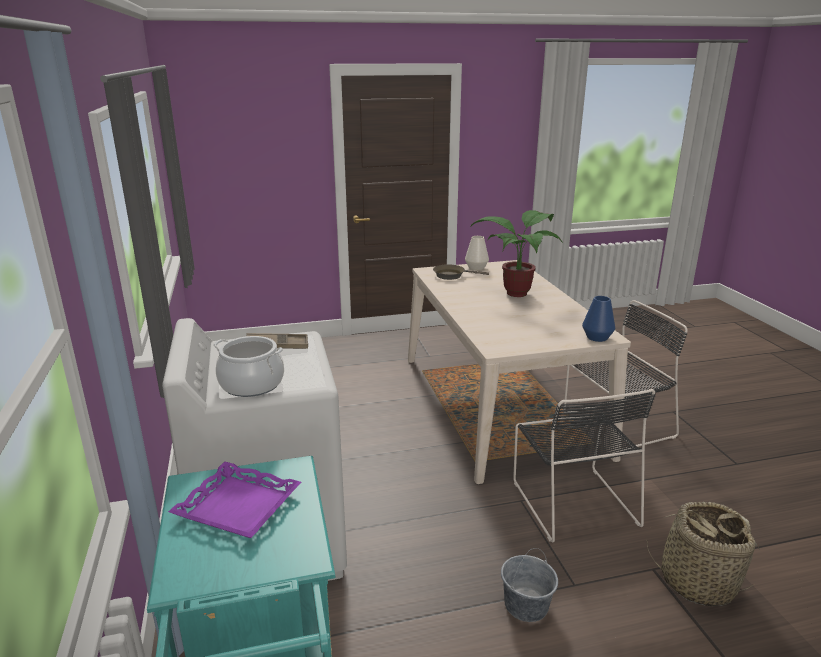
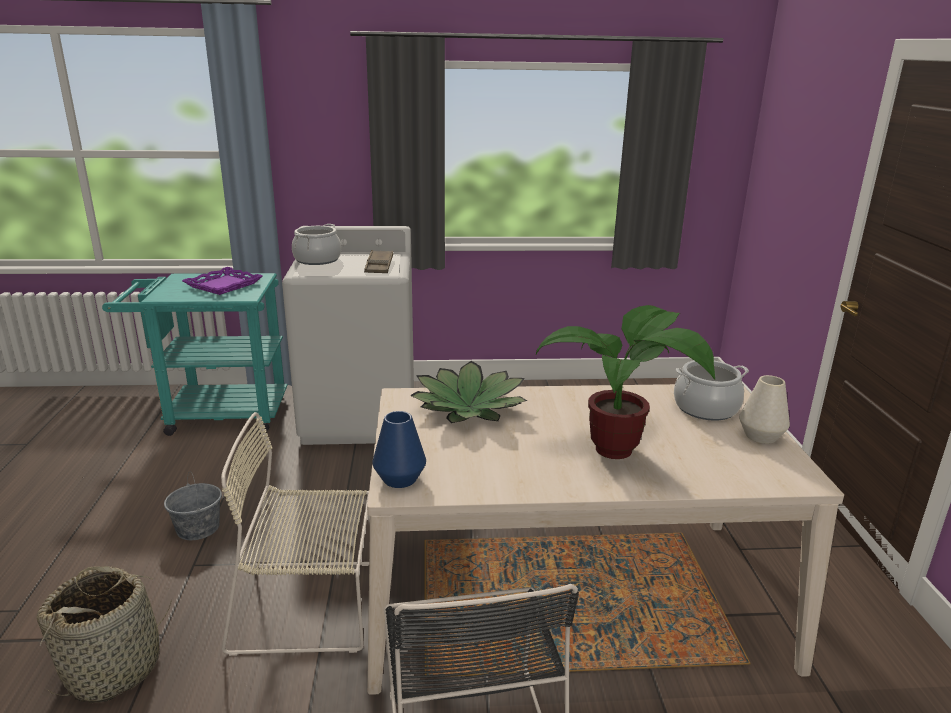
camera: 100 degrees right, 0 degrees up
brown frying pan [433,264,489,280] -> cooking pot [674,360,749,420]
black chair [513,389,656,542] -> beige chair [221,412,370,656]
none -> potted plant [410,361,528,423]

